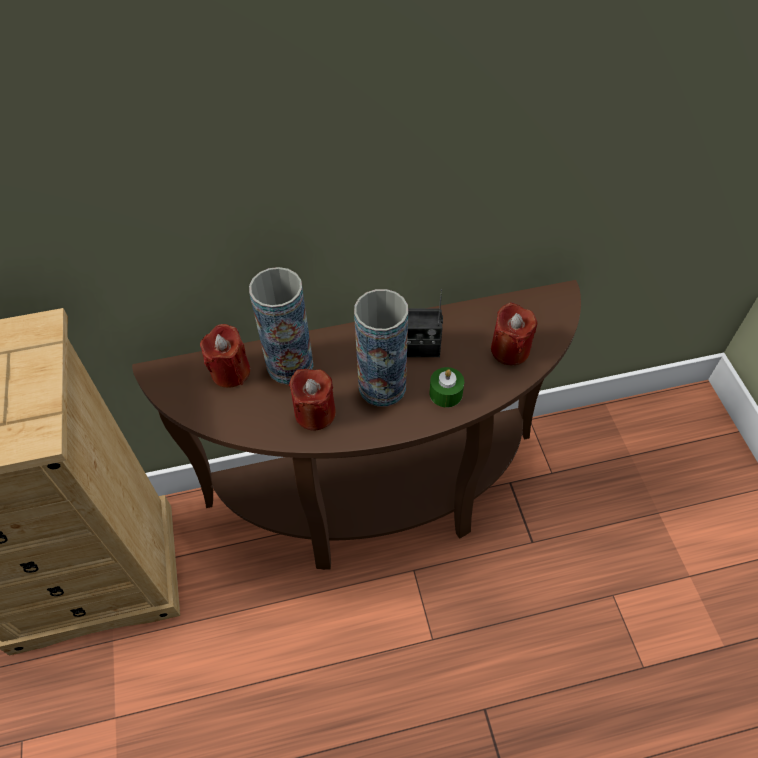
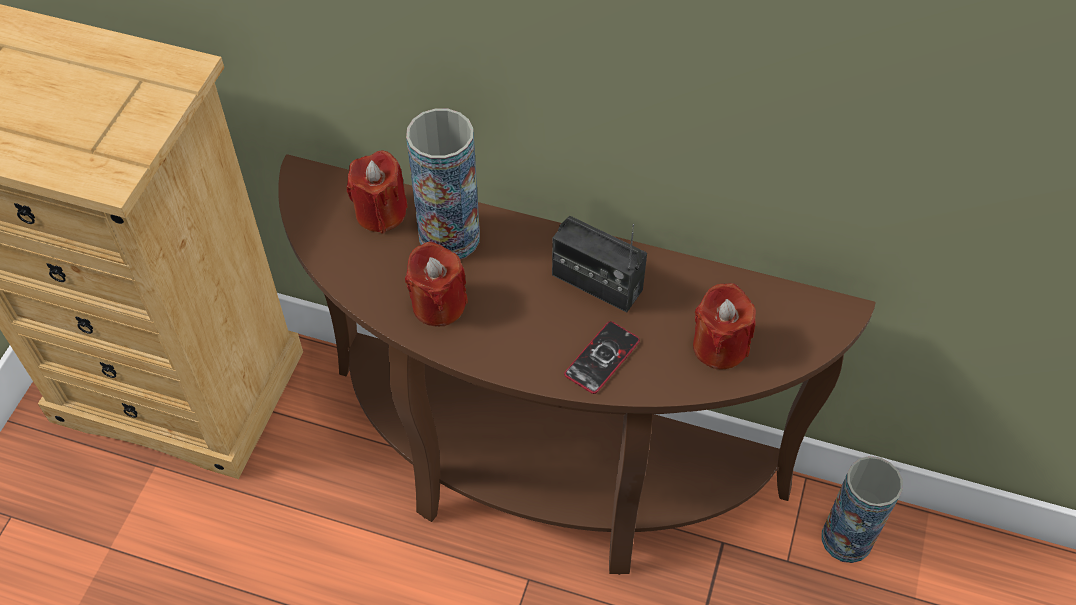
camera: 30 degrees right, 0 degrees up
vase [354,289,408,407] -> vase moved to [822,456,903,563]
green candle [429,367,464,407] -> phone [564,321,640,394]

